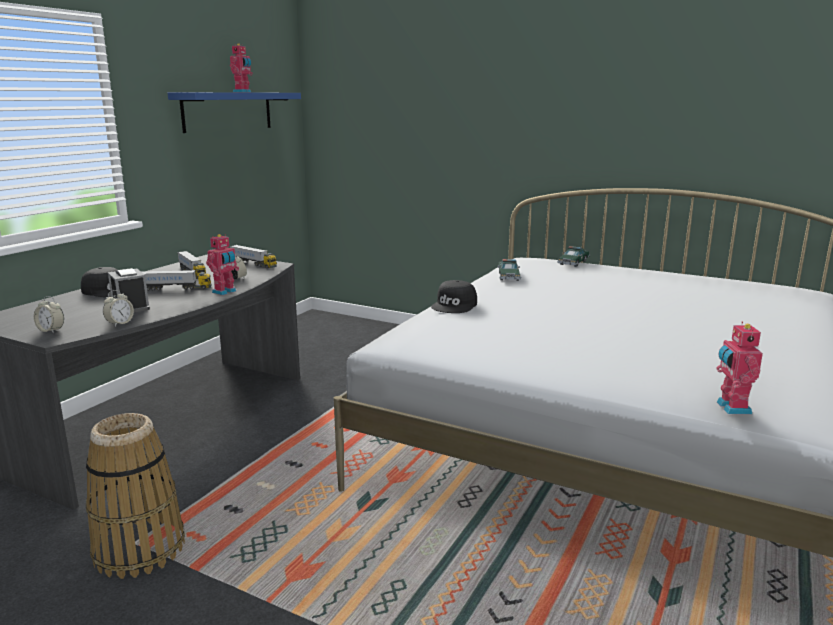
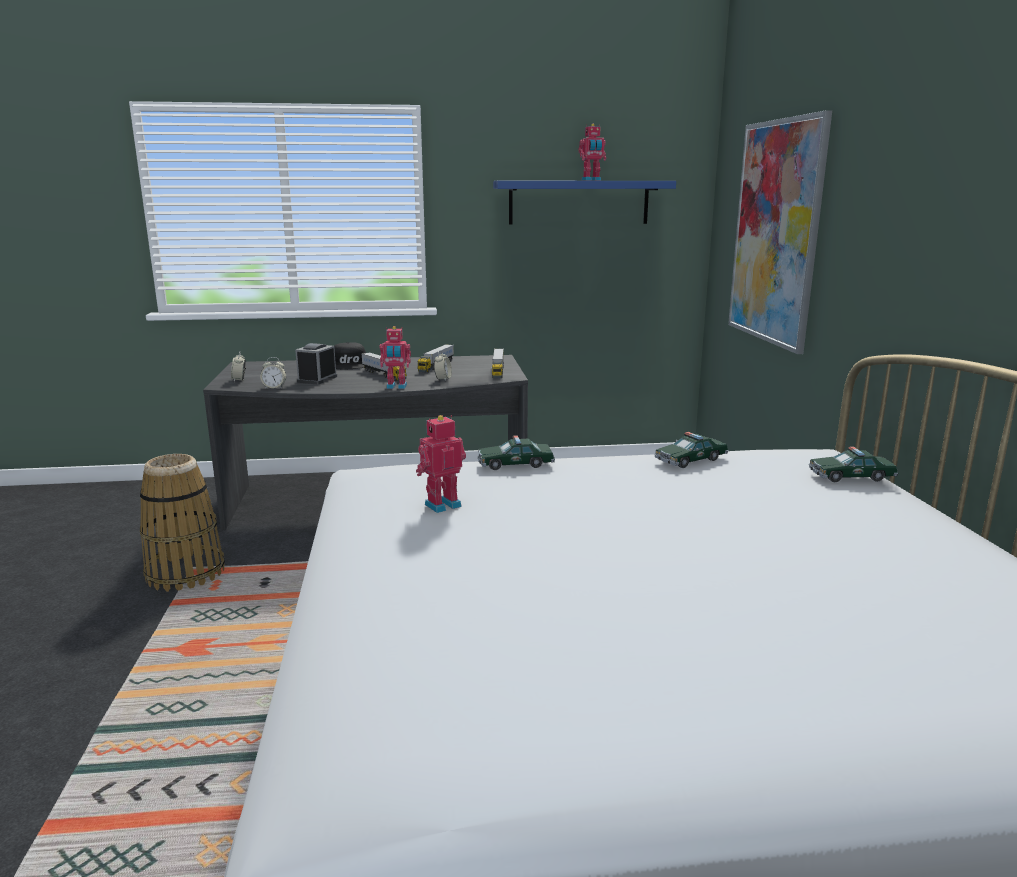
camera: 55 degrees right, 0 degrees up
black cap [431,280,477,313] -> toy car [478,435,555,470]
toy robot [716,321,763,414] -> toy robot moved to [416,415,466,513]
none -> picture [728,110,832,354]

